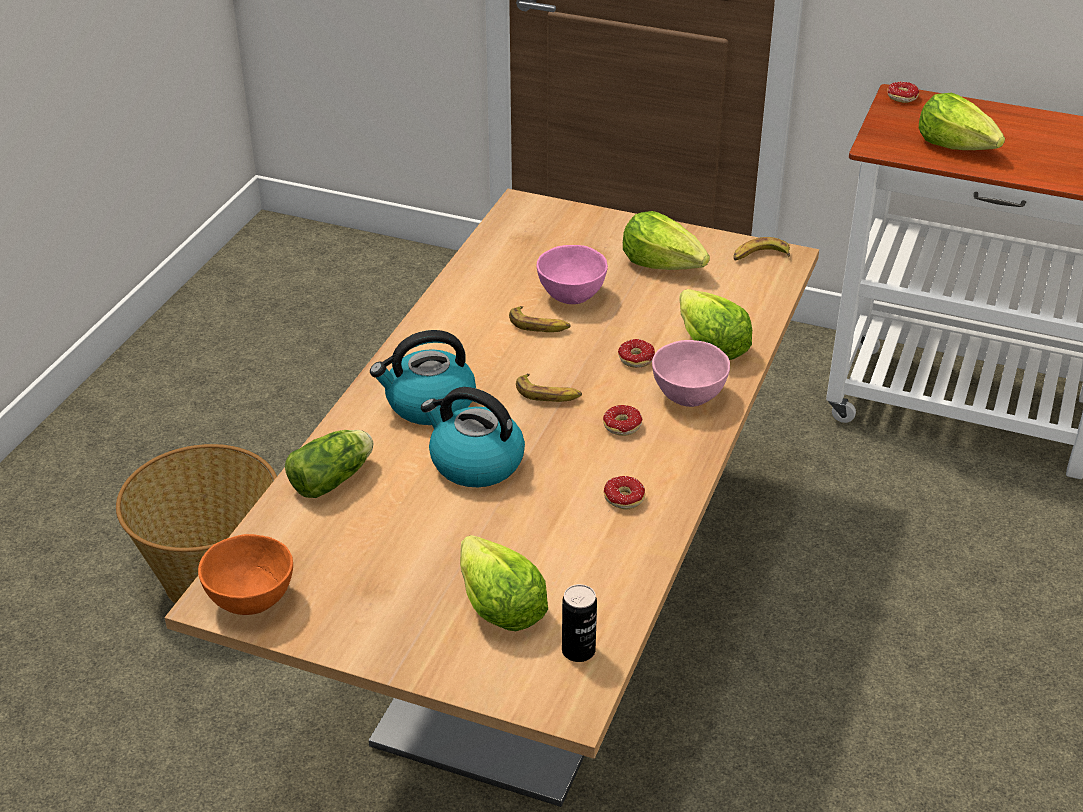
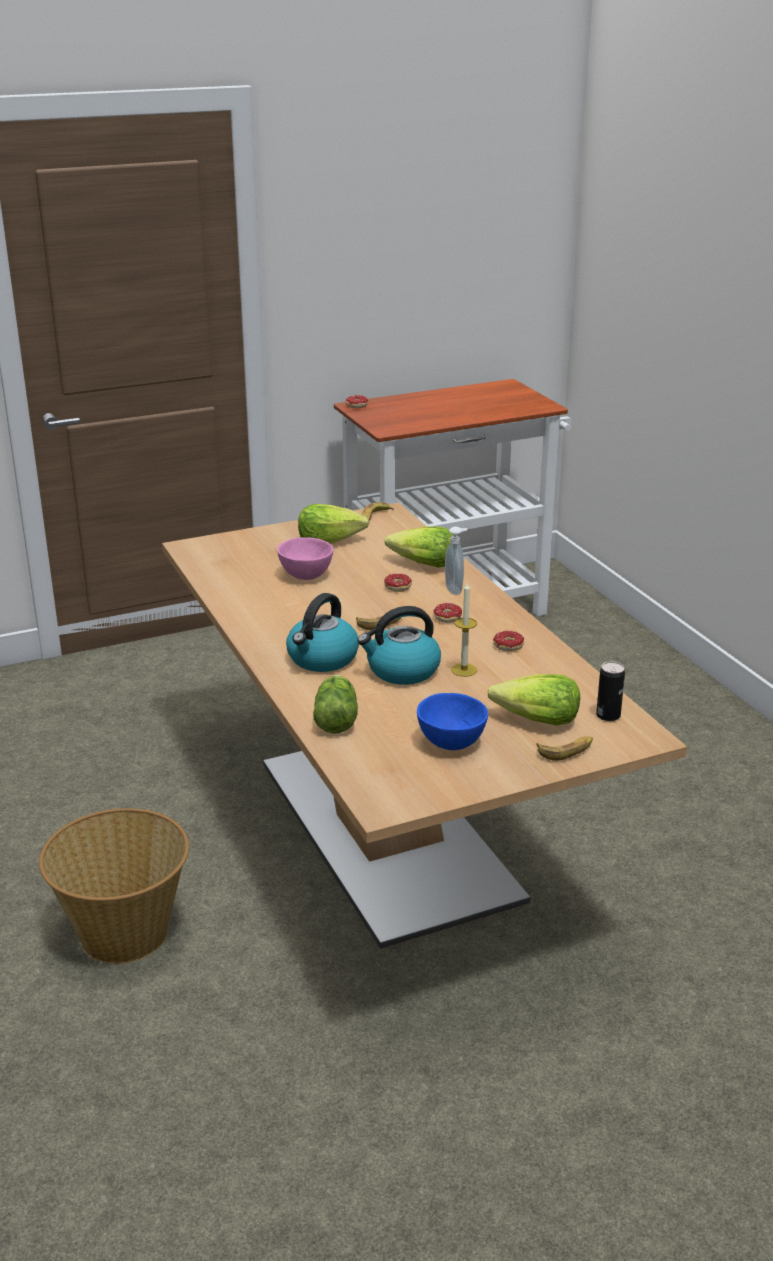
camera: 45 degrees left, 10 degrees down
orange bowl [198,534,293,615] -> none
banana [509,306,571,332] -> banana moved to [537,736,593,761]
pink bowl [652,340,730,407] -> soap dispenser [445,527,468,595]
lettuce [919,93,1005,150] -> none
none -> blue bowl [417,693,488,750]
none -> candle [451,583,477,677]

